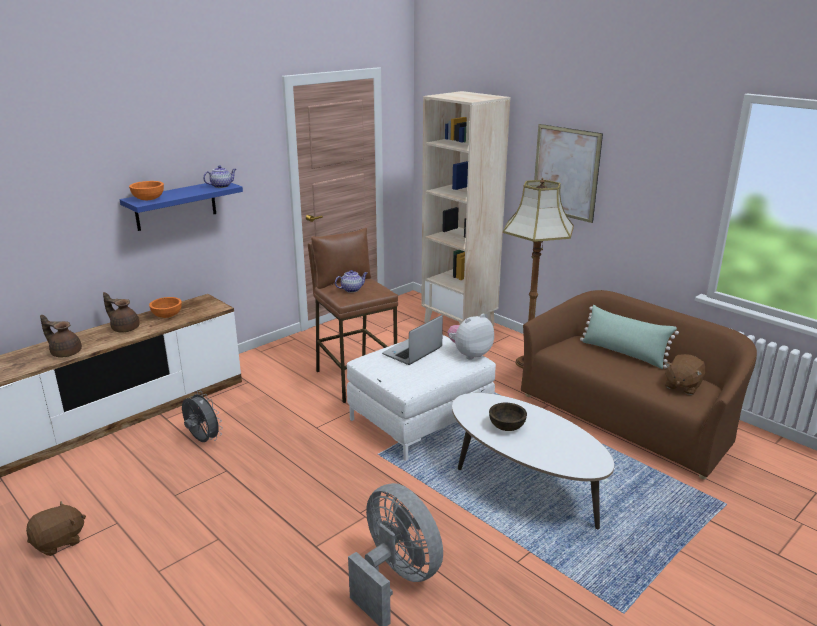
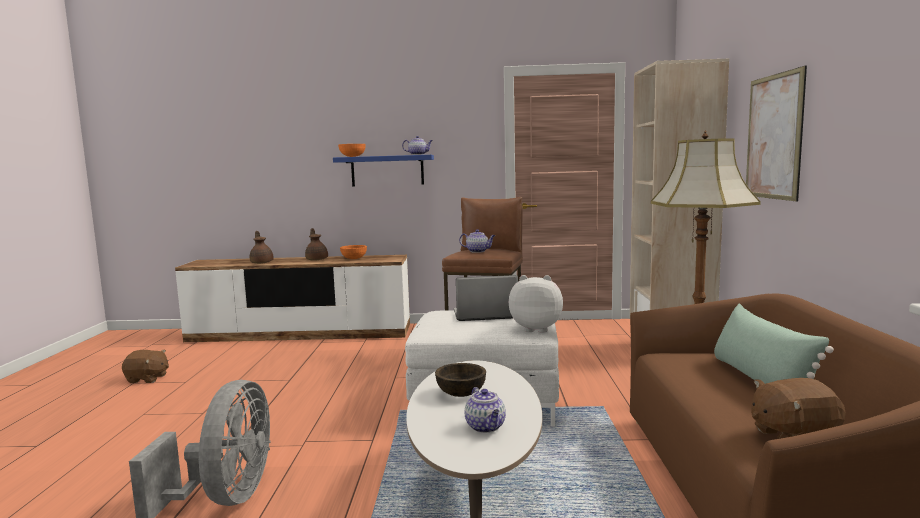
camera: 45 degrees right, 15 degrees down
grey fan [182,390,223,442] -> none
none -> teapot [465,387,506,433]

